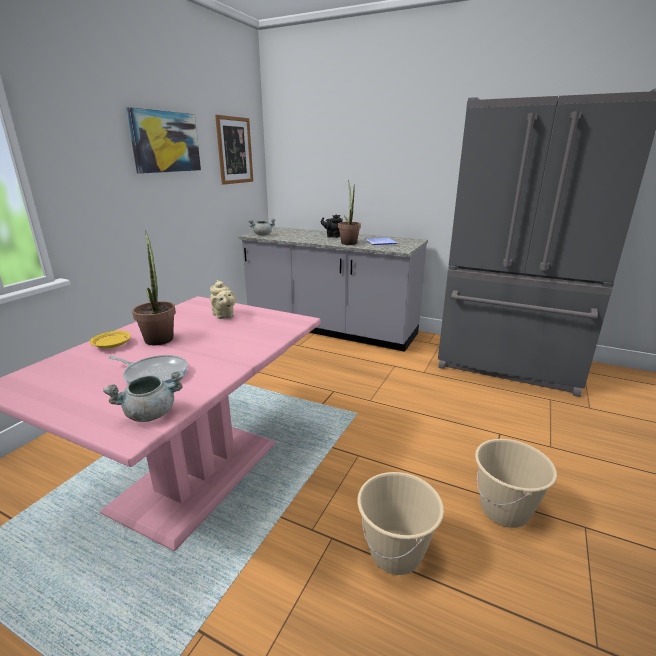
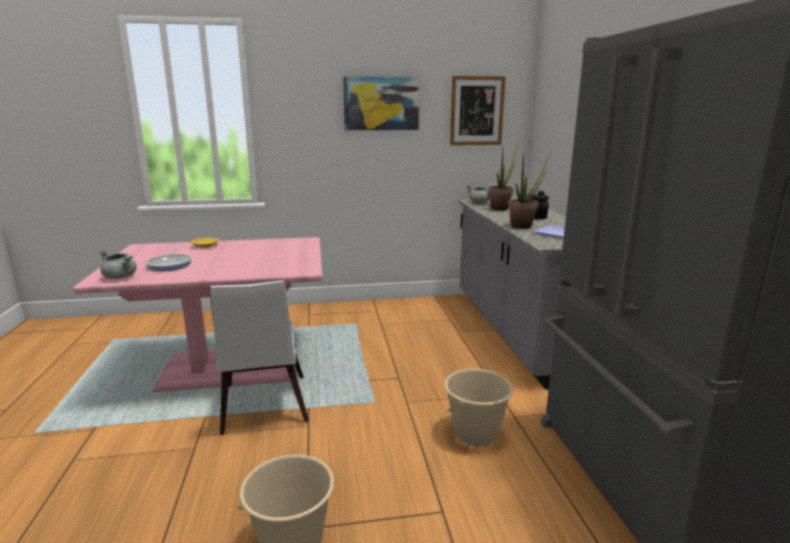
camera: 55 degrees right, 5 degrees down
potted plant [132,230,176,345] -> potted plant moved to [488,142,517,211]
beige teapot [210,280,236,319] -> none
beige bucket [357,472,444,575] -> beige bucket moved to [444,369,513,446]
none -> white chair [210,280,309,435]

